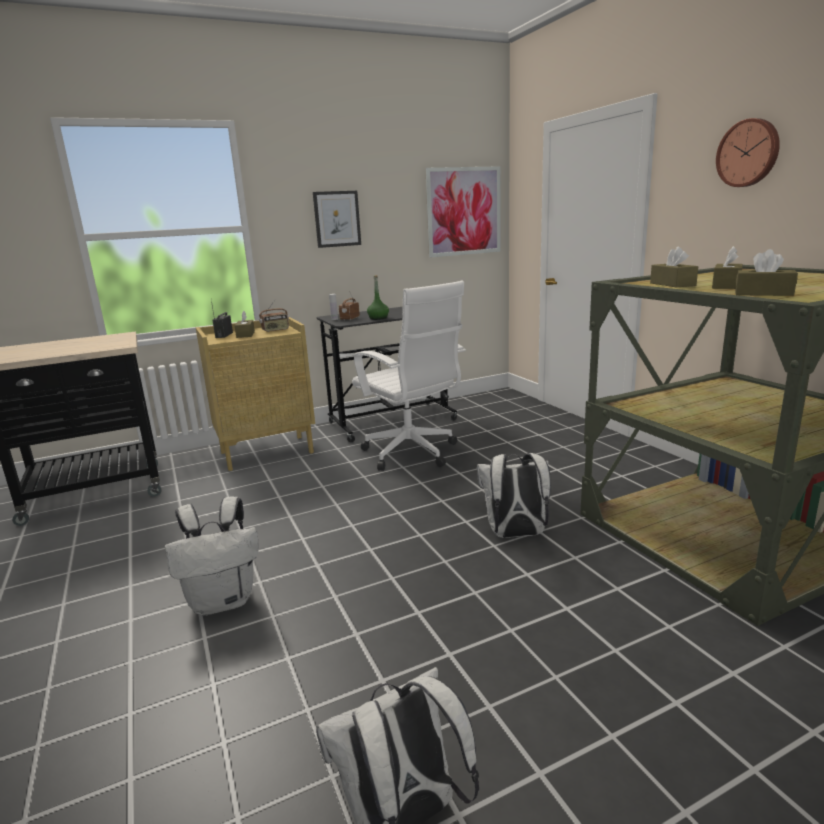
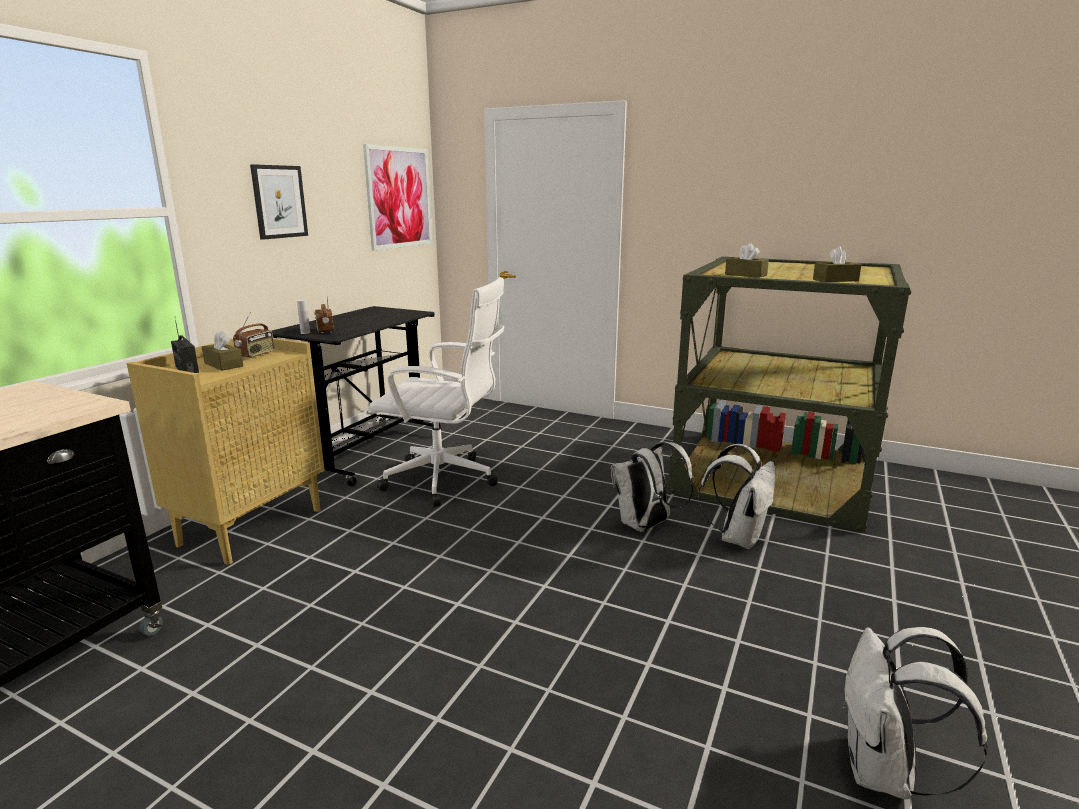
camera: 40 degrees left, 0 degrees up
white backpack [165,497,259,615] -> white backpack moved to [698,444,776,549]
green bottle [367,275,389,320] -> none
brown tissue box [712,246,743,289] -> none
wall clock [716,118,780,187] -> none

